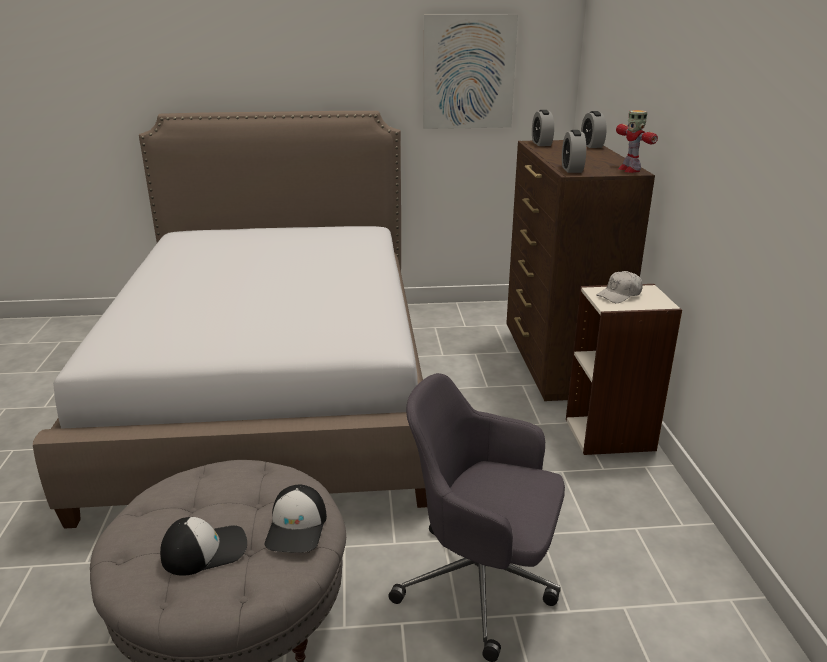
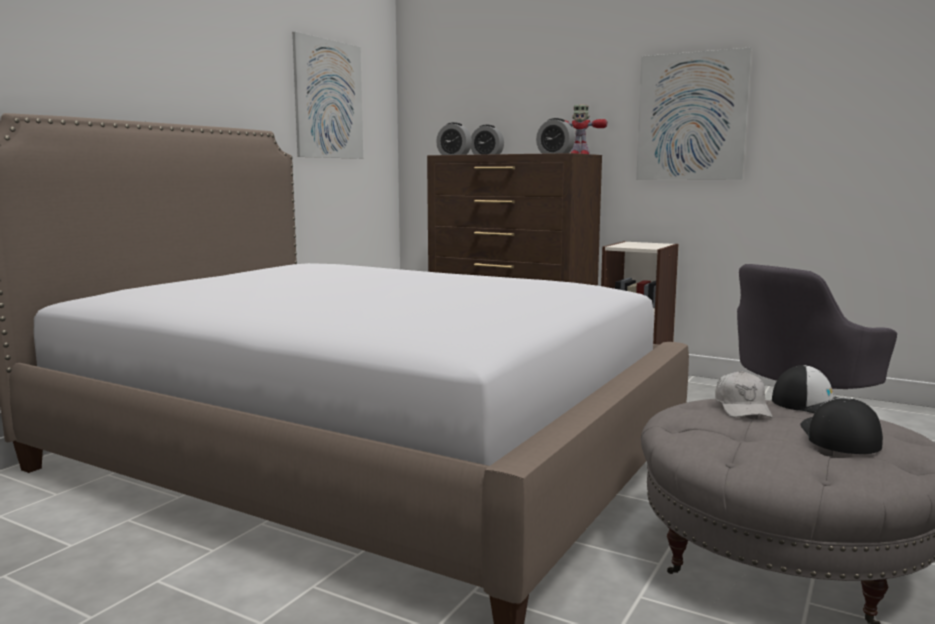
camera: 55 degrees left, 15 degrees down
white cap [596,271,643,303] -> white cap moved to [715,371,773,417]
none -> picture [636,47,752,180]

